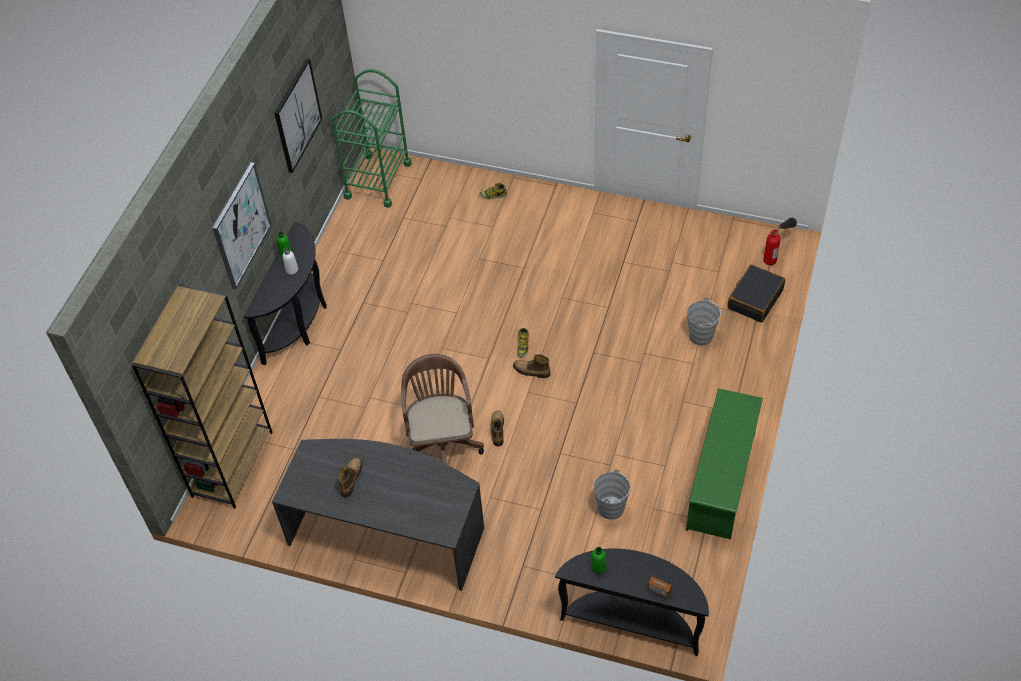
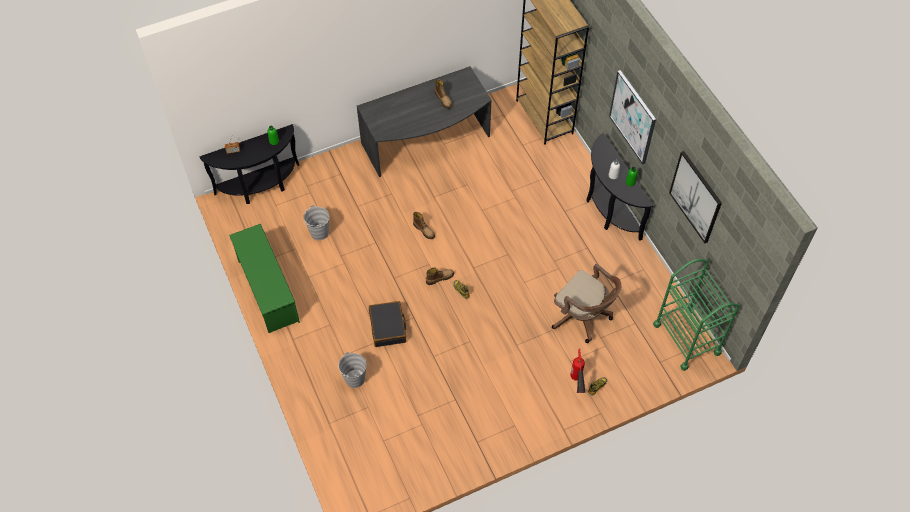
camera: 135 degrees right, 5 degrees up
brown office chair [401,354,484,464] -> brown office chair moved to [552,264,621,343]
black suitcase [727,265,785,323] -> black suitcase moved to [369,301,406,347]
fire extinguisher [763,217,797,265] -> fire extinguisher moved to [570,348,586,393]

